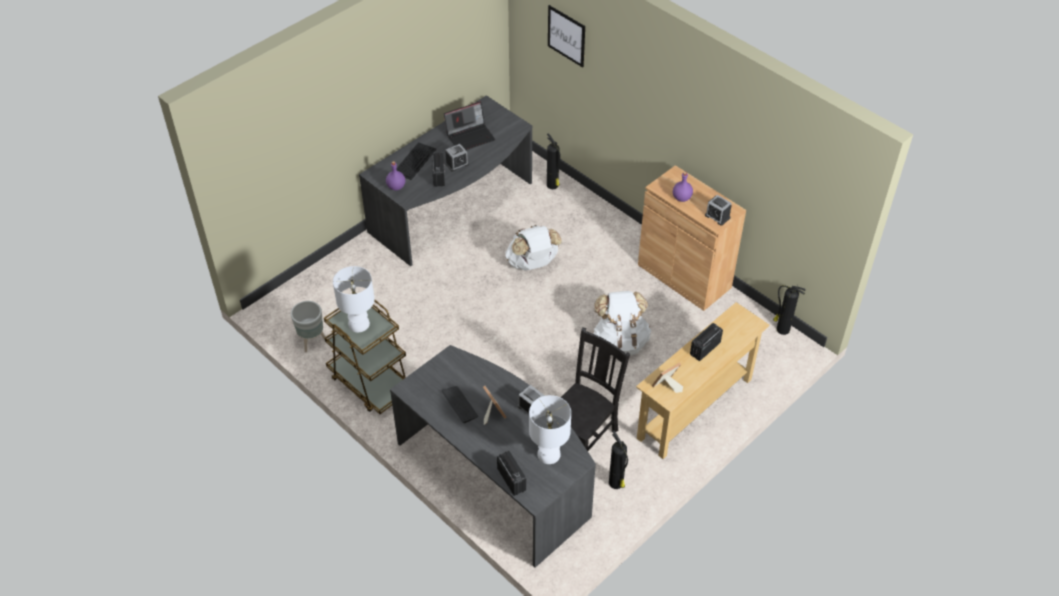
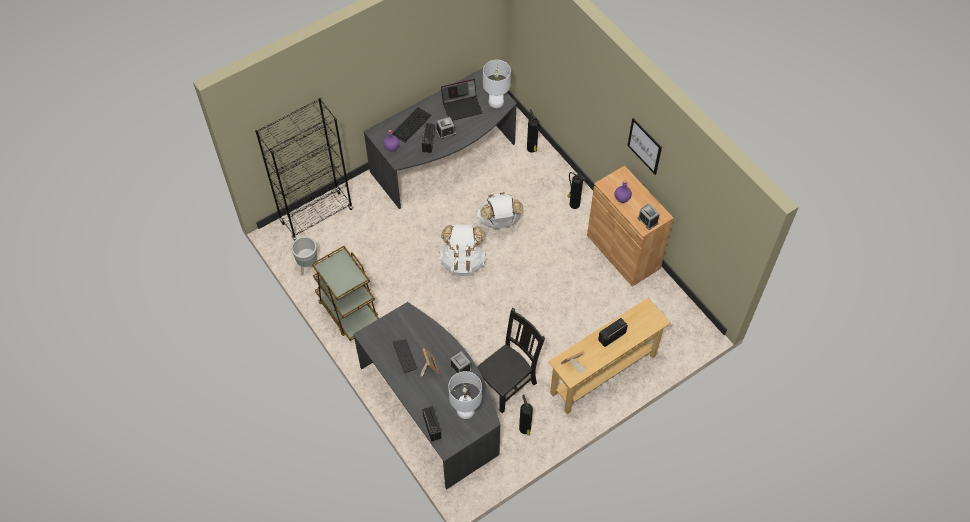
camera: 10 degrees right, 10 degrees up
white table lamp [333,266,375,332] -> white table lamp moved to [483,60,511,108]
picture [548,5,585,68] -> picture moved to [627,118,662,175]
white backpack [592,291,651,355] -> white backpack moved to [439,224,486,276]
fire extinguisher [773,285,806,335] -> fire extinguisher moved to [568,172,586,209]
none -> black bookcase [255,98,353,241]

